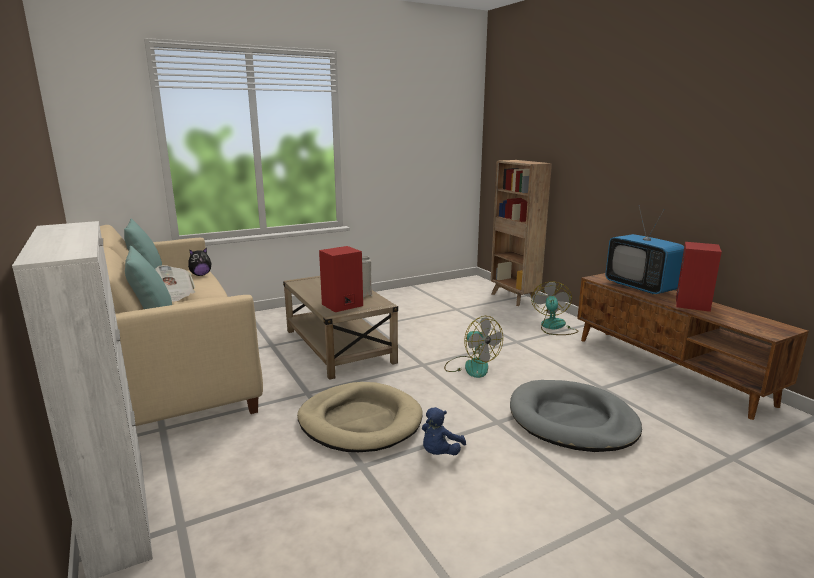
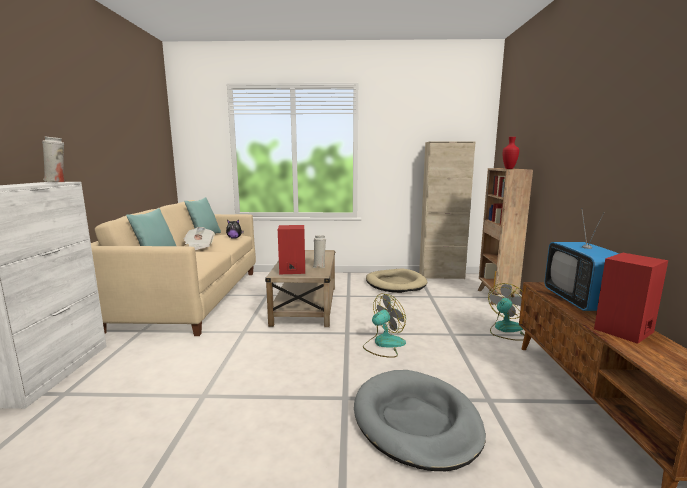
camera: 30 degrees right, 5 degrees down
beige dog bed [297,382,423,452] -> beige dog bed moved to [366,269,427,293]
blue plush toy [422,407,466,455] -> none
fan [444,316,503,378] -> fan turned 120 degrees counterclockwise [363,294,406,358]
none -> white vase [42,137,65,182]
none -> beige cabinet [419,142,475,279]
none -> red vase [503,137,519,169]

